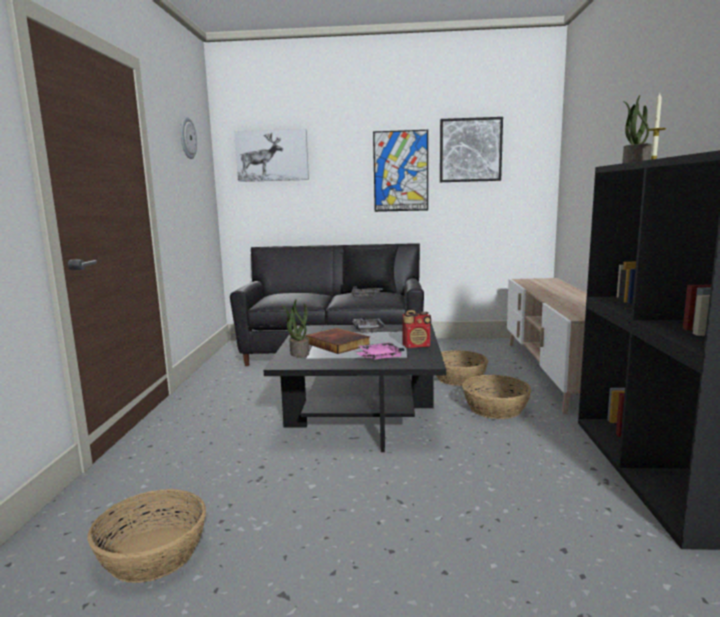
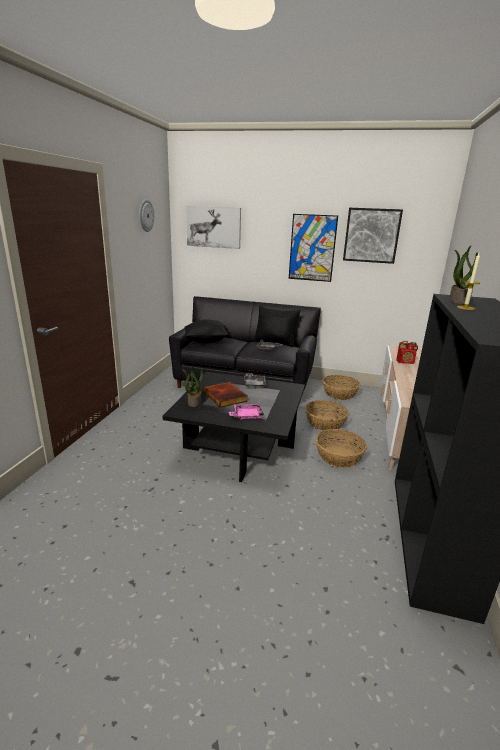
camera: 10 degrees right, 10 degrees up
basket [87,489,206,583] -> basket moved to [322,375,360,400]
radio [402,310,431,348] -> radio moved to [396,341,418,364]
none -> black pillow [185,319,228,343]

